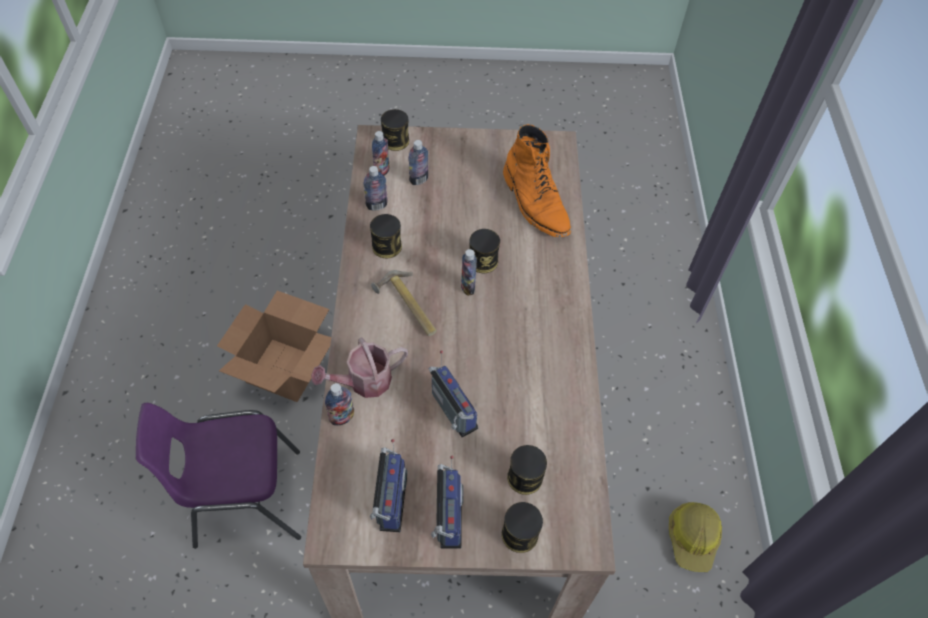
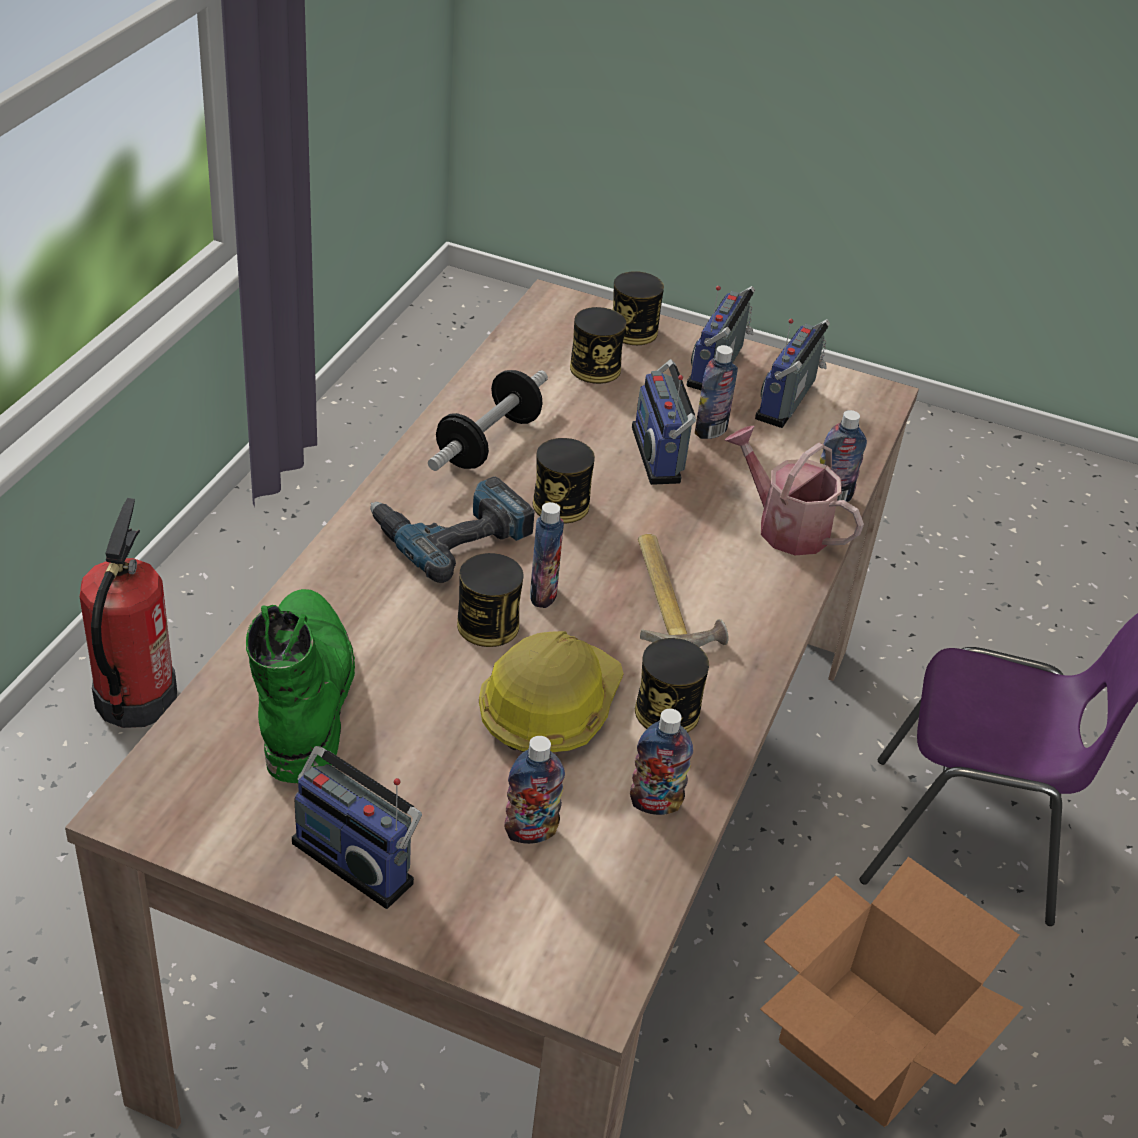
camera: 160 degrees left, 15 degrees down
watering can [311,337,408,398] -> watering can turned 135 degrees counterclockwise [724,426,864,555]
bottle [372,131,390,176] -> bottle moved to [694,345,738,439]
can [381,109,409,151] -> can moved to [533,438,595,523]
orange boot [503,124,571,237] -> green boot [246,589,355,784]
hard hat [669,502,722,572] -> hard hat moved to [479,631,624,752]
none -> fire extinguisher [80,498,177,728]
none -> radio [292,746,422,909]
none -> power drill [370,476,535,583]
none -> dumbbell [428,370,548,471]

